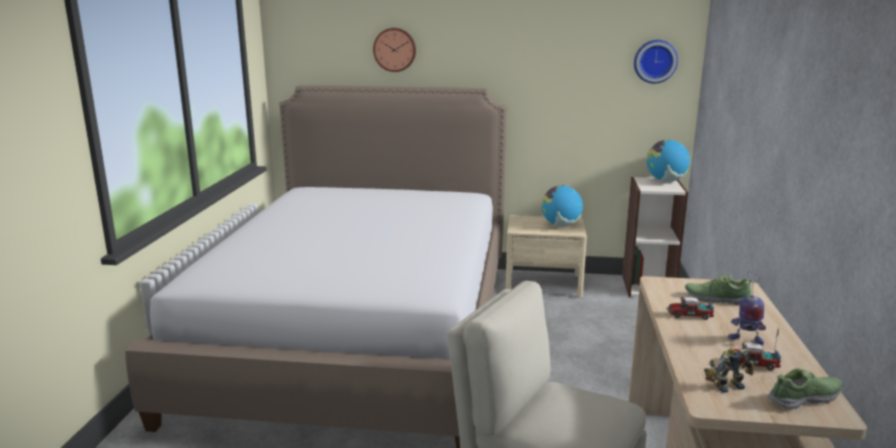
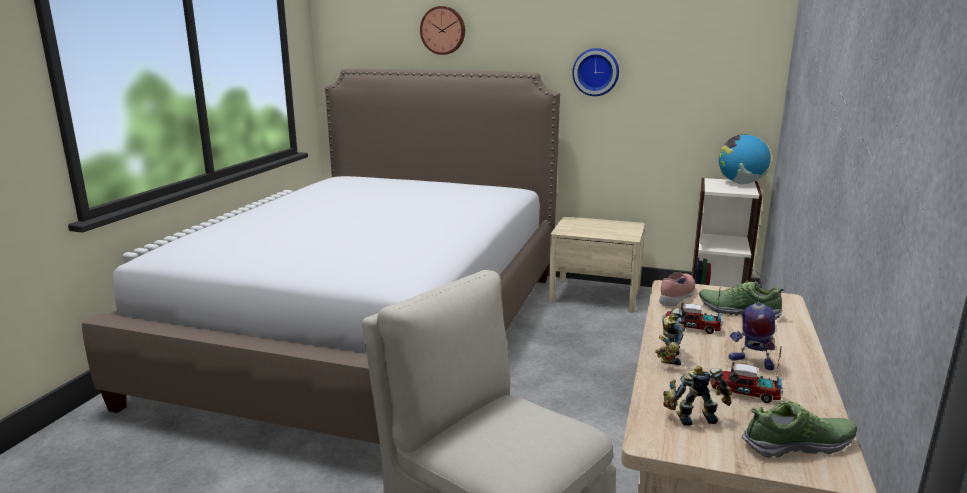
camera: 10 degrees right, 0 degrees up
globe [542,185,583,227] -> none
wall clock [634,40,678,84] -> wall clock moved to [572,48,619,96]
none -> toy robot [655,308,686,365]
none -> pink shoe [659,272,695,306]

